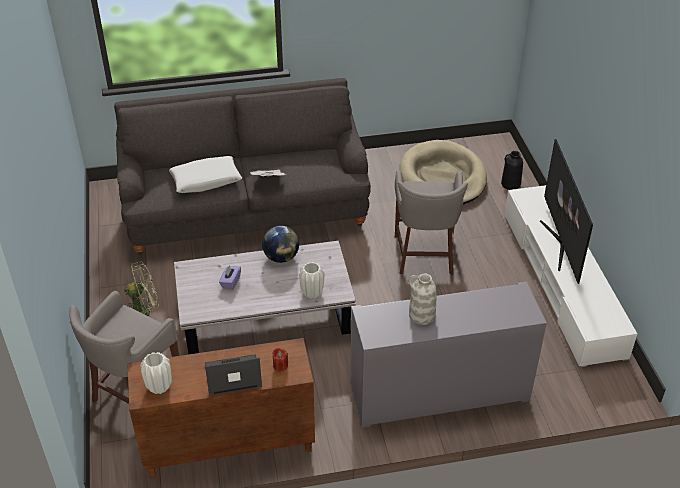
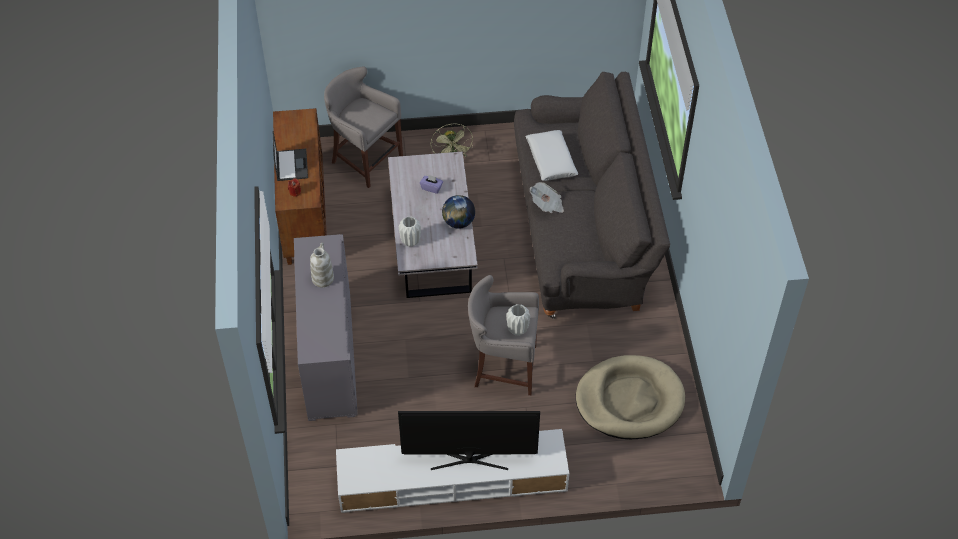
camera: 95 degrees right, 10 degrees up
white vase [140,352,172,394] -> white vase moved to [507,304,530,336]
black vase [501,151,523,190] -> none

